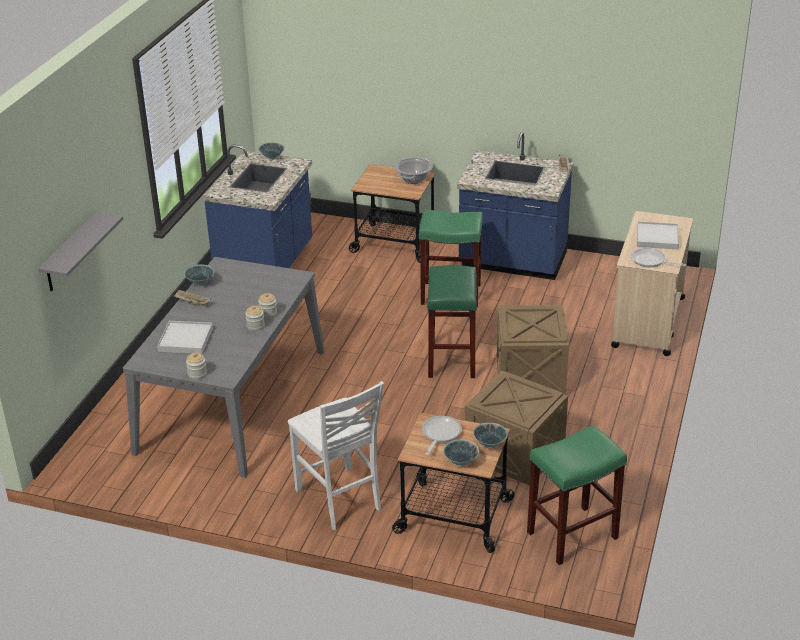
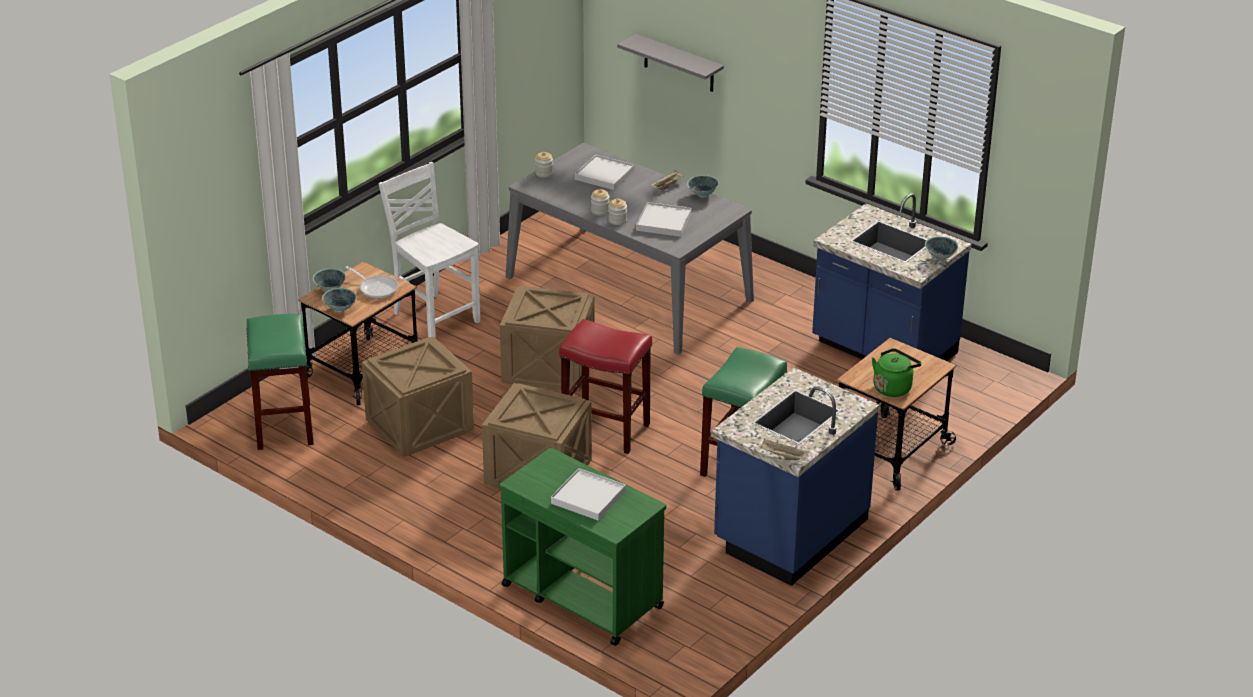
camera: 110 degrees right, 0 degrees up
white chair [288,381,384,530] -> white chair turned 60 degrees clockwise [378,162,480,337]
cooking pot [395,157,433,184] -> green kettle [872,348,921,397]
green stool [427,265,477,378] -> red stool [559,319,652,454]
beige cart [611,211,693,356] -> green cart [499,448,666,646]
frying pan [631,248,686,267] -> none
none -> crate [500,286,595,392]
none -> white tray [636,202,691,237]

